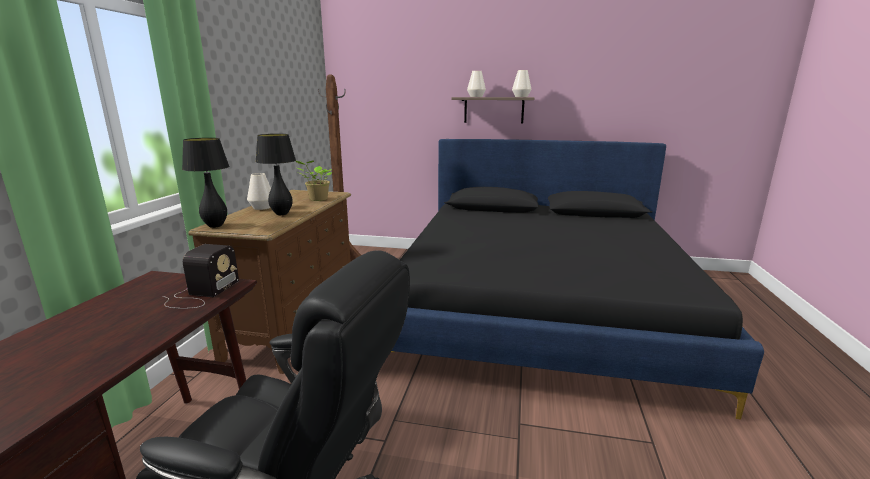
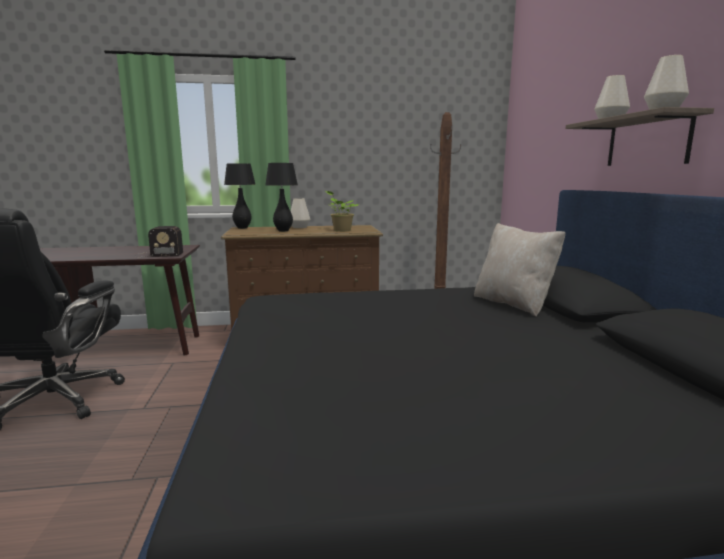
camera: 70 degrees right, 5 degrees down
none -> beige pillow [474,223,566,317]

